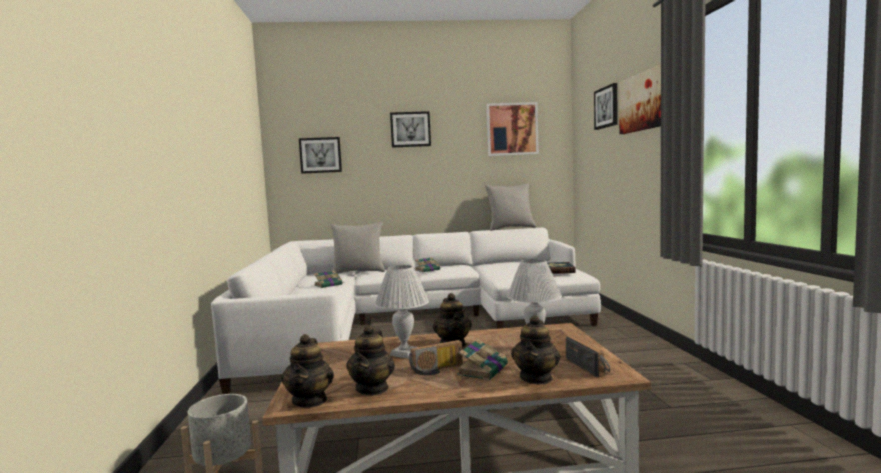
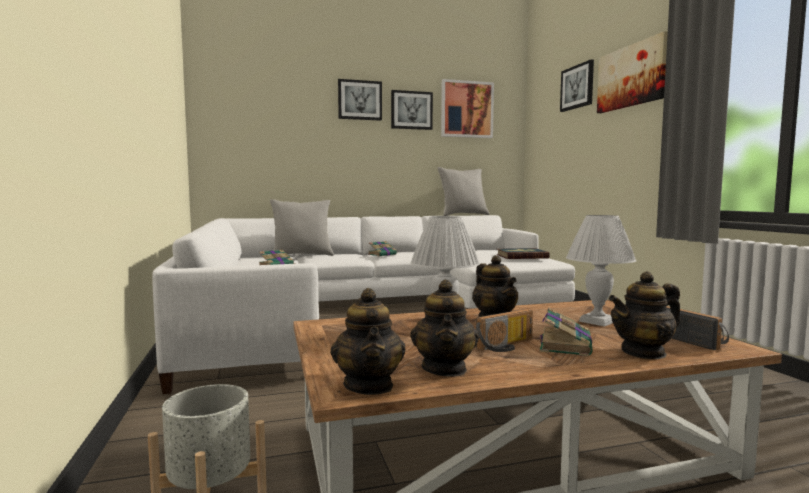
camera: 10 degrees left, 0 degrees up
picture [299,137,342,174] -> picture moved to [391,90,433,130]
teapot [511,315,560,384] -> teapot turned 60 degrees clockwise [609,271,681,359]

